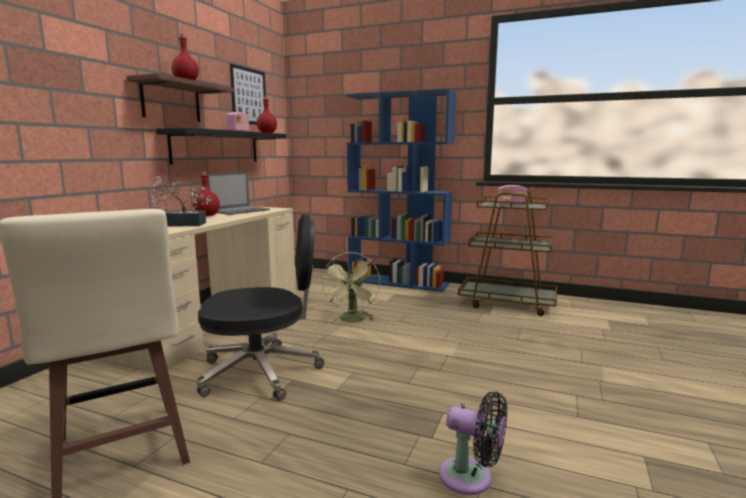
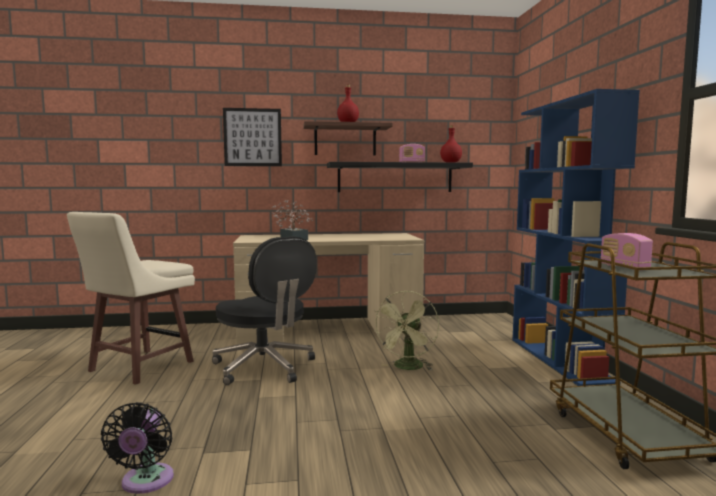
camera: 60 degrees right, 5 degrees down
red bottle [193,171,220,216] -> none
laptop [207,173,270,215] -> none
picture [230,64,266,125] -> picture moved to [223,108,282,166]
green fan [321,252,380,322] -> green fan turned 45 degrees counterclockwise [373,291,439,370]

